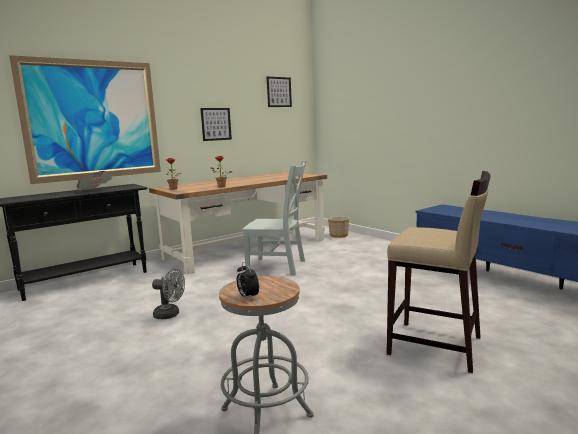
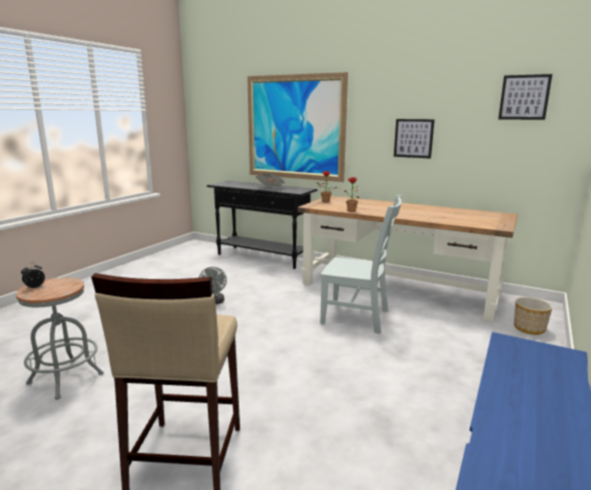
camera: 65 degrees right, 5 degrees up
grey chair [242,161,306,276] -> grey chair turned 60 degrees counterclockwise [320,195,402,334]

